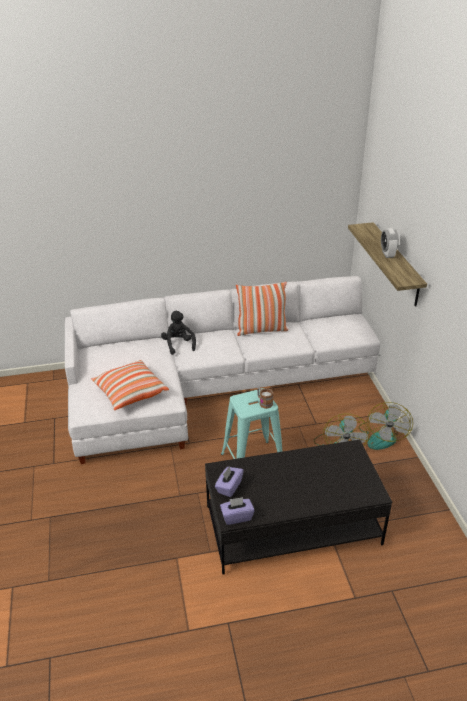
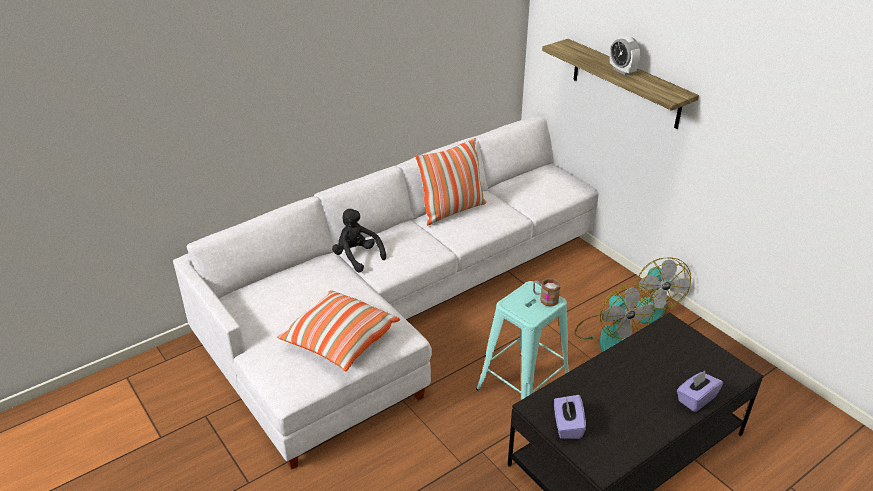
camera: 25 degrees left, 0 degrees up
purple tissue box [220,497,255,525] -> purple tissue box moved to [677,371,723,412]

